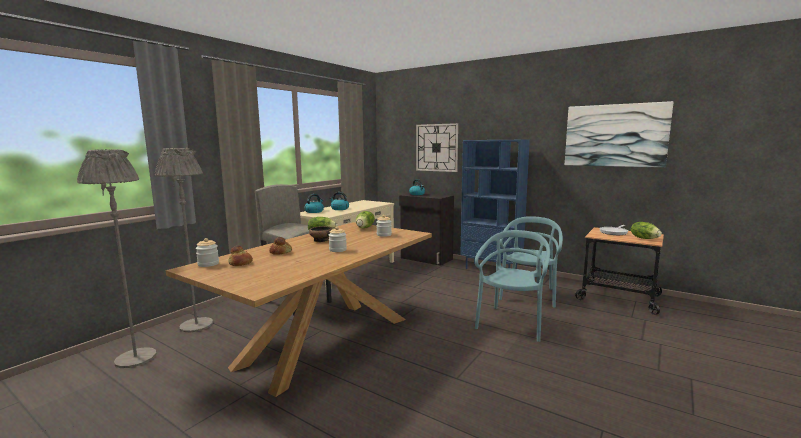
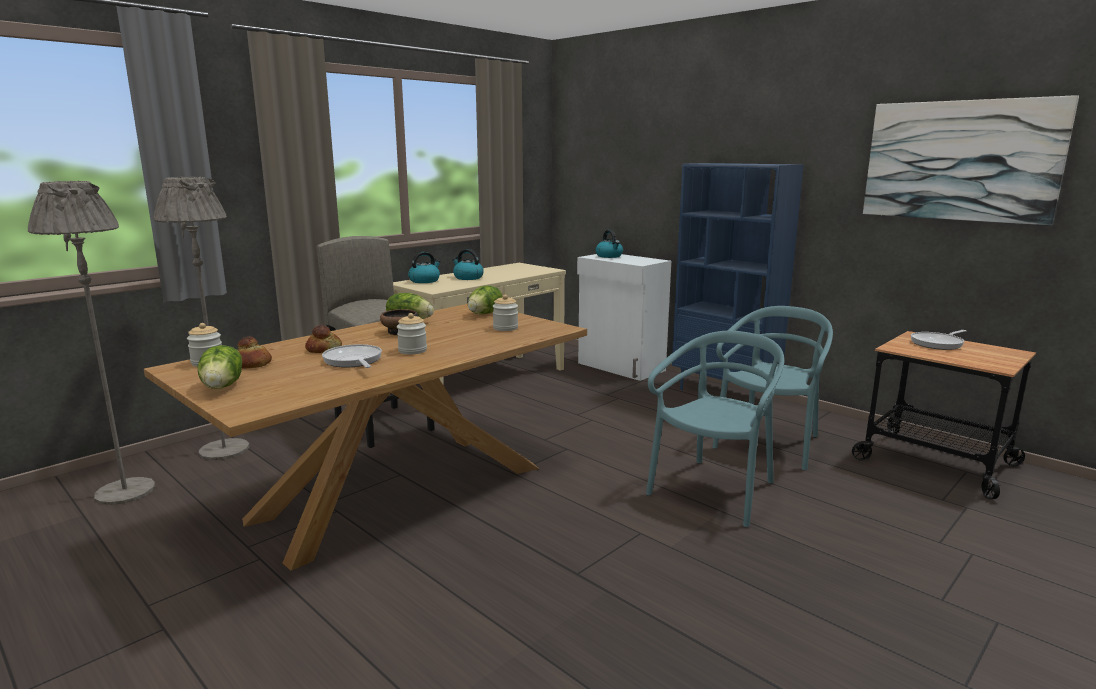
camera: 10 degrees right, 5 degrees up
black cabinet [399,193,454,266] -> white cabinet [577,254,671,381]
wall clock [416,123,458,172] -> none
lettuce [631,222,662,239] -> lettuce moved to [197,345,242,389]
none -> frying pan [322,344,382,368]

